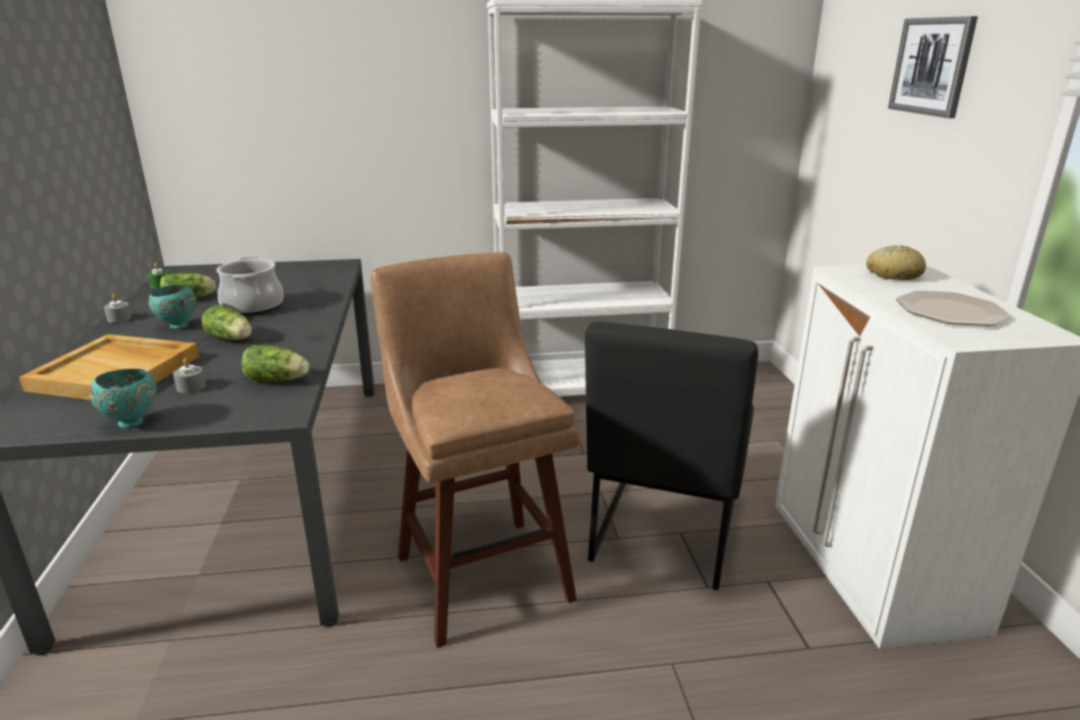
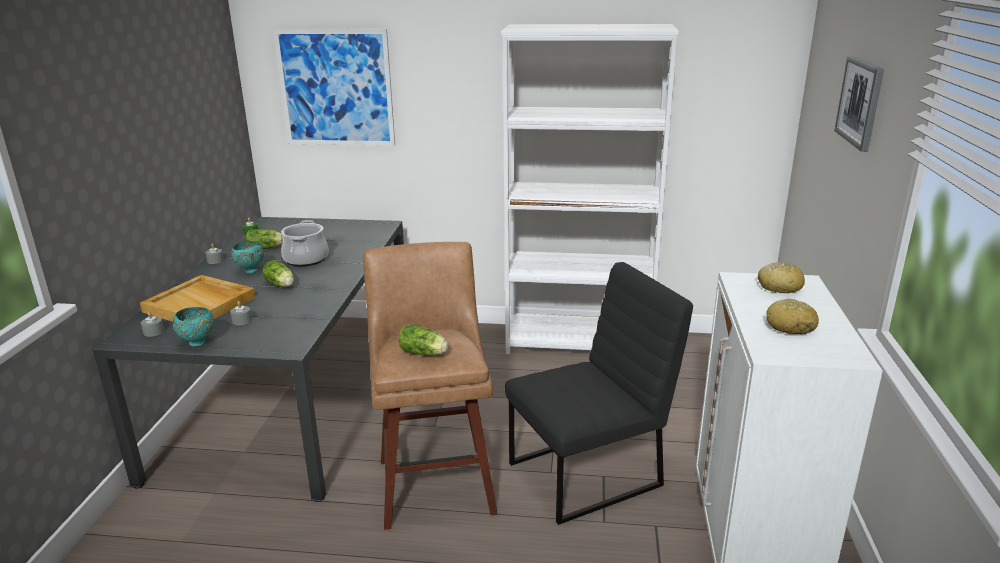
camera: 15 degrees right, 0 degrees up
lettuce [241,345,309,381] -> lettuce moved to [398,324,449,356]
black chair [585,322,758,590] -> black chair turned 150 degrees counterclockwise [505,262,693,525]
plate [896,290,1011,326] -> bread [766,298,819,334]
none -> grey candle [141,312,164,337]
none -> picture [273,29,395,146]

